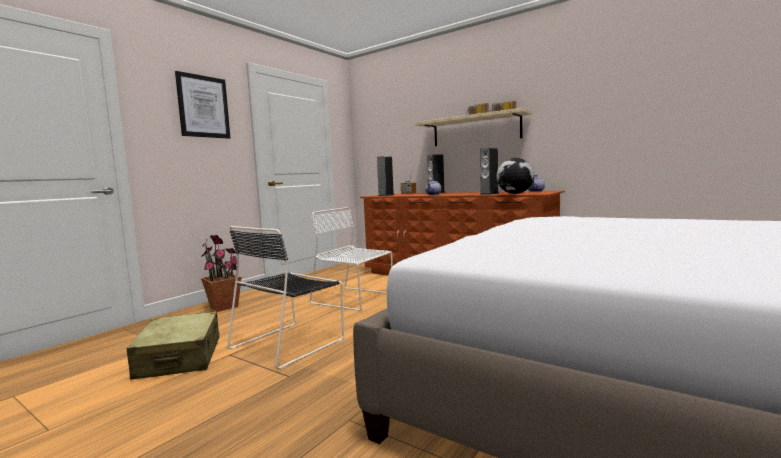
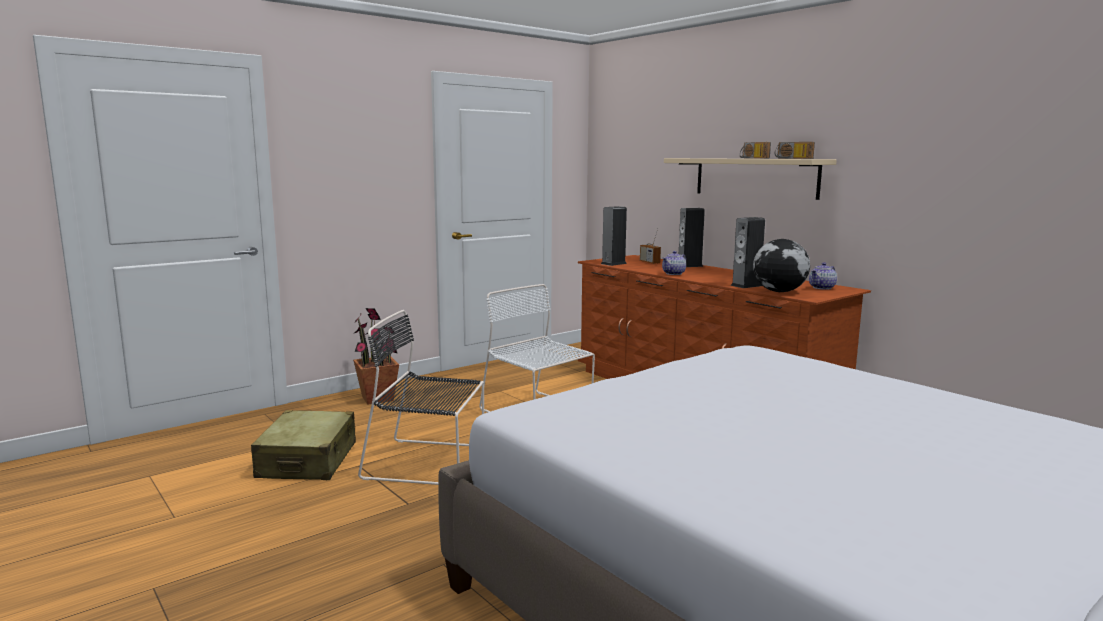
camera: 15 degrees right, 5 degrees up
picture [175,71,230,139] -> none
black chair [227,226,344,369] -> black chair turned 45 degrees clockwise [358,310,484,485]

